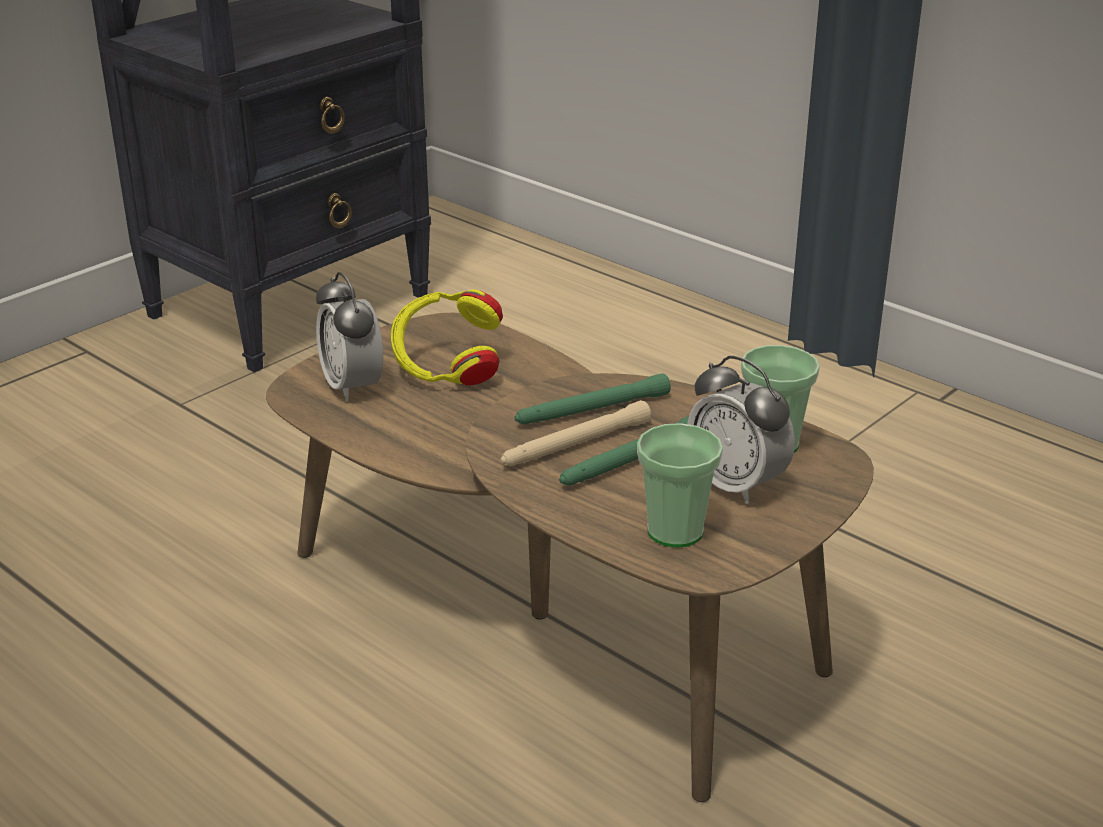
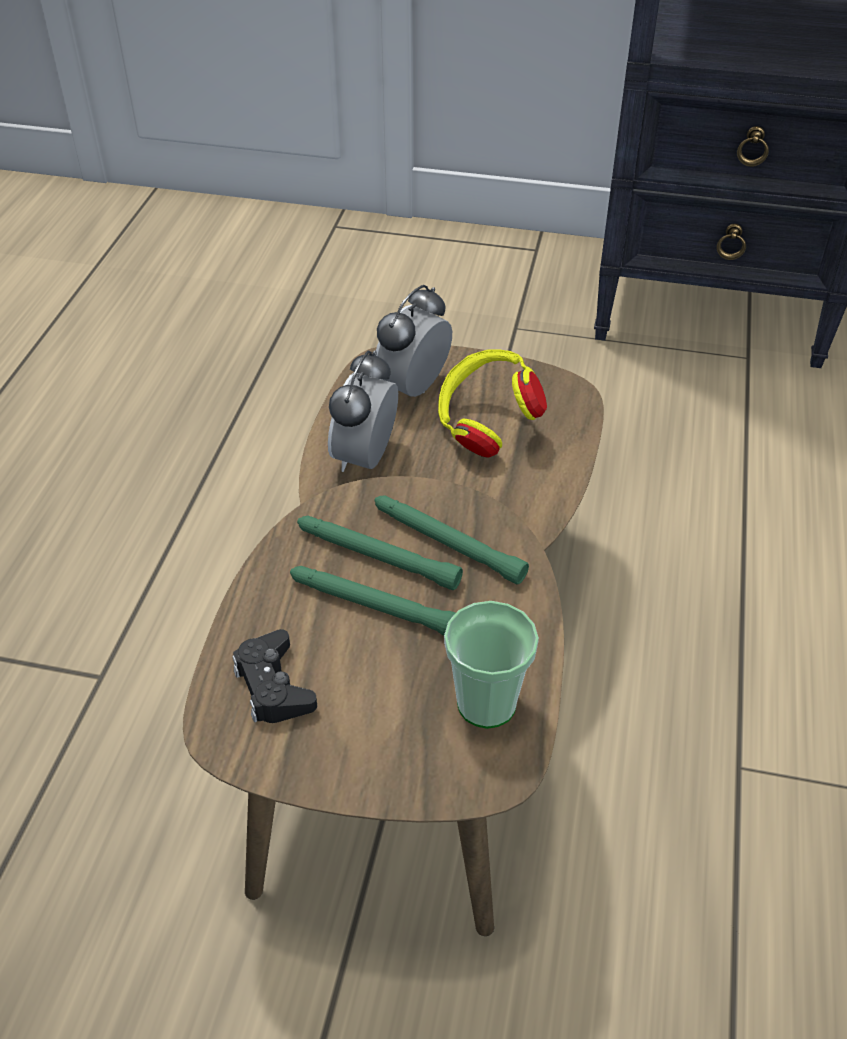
camera: 60 degrees right, 15 degrees up
beige flashlight [500,400,651,466] -> green flashlight [297,516,463,590]
cup [637,423,723,547] -> black game controller [232,629,317,723]
alarm clock [687,356,795,504] -> alarm clock moved to [328,350,398,472]

